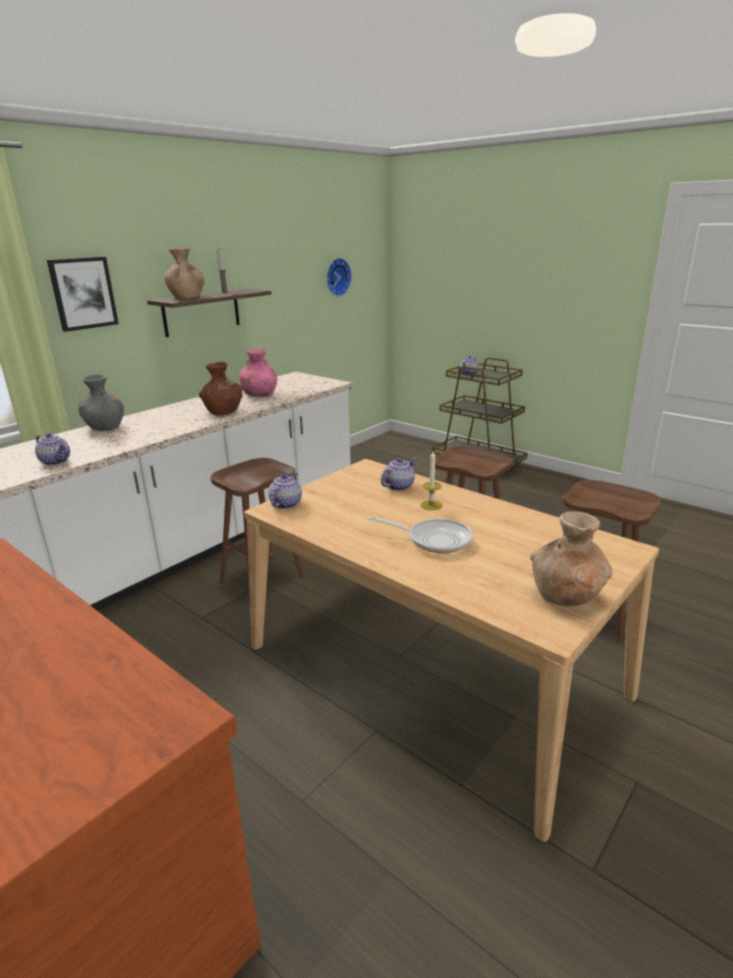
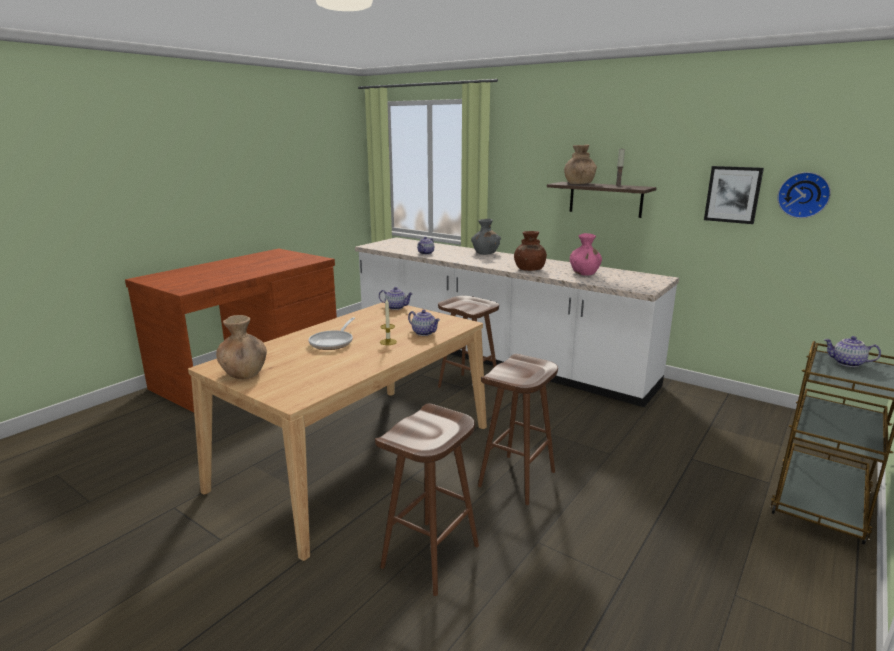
camera: 85 degrees right, 5 degrees down
picture [47,257,119,332] -> picture moved to [704,166,764,224]

